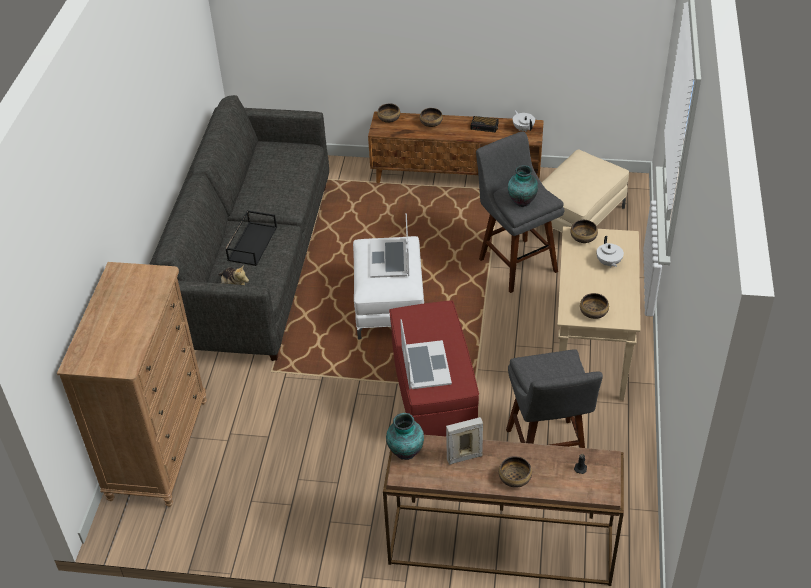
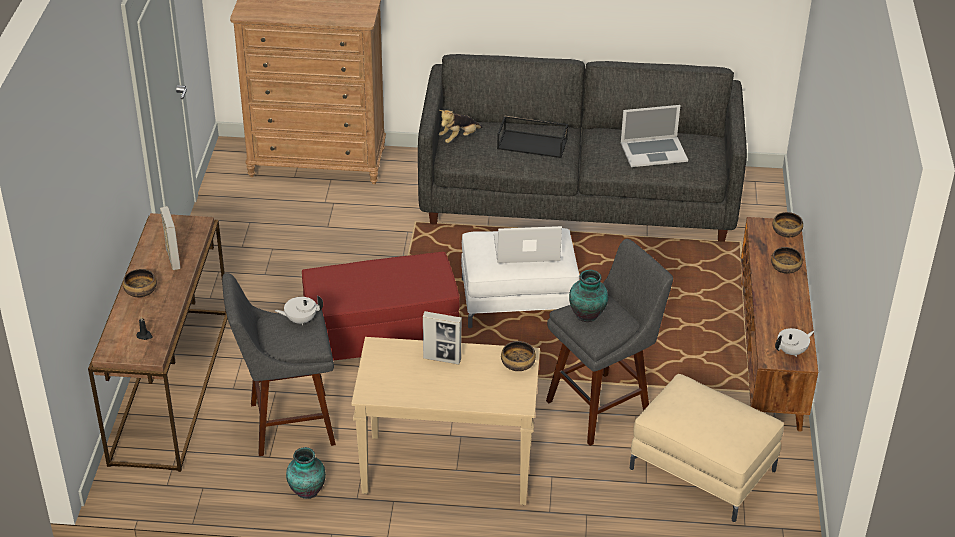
camera: 85 degrees right, 5 degrees down
vase [386,413,424,460] -> vase moved to [286,447,326,499]
laptop [400,319,452,389] -> laptop moved to [621,105,688,167]
alarm clock [471,116,499,133] -> none
bowl [580,293,609,319] -> none
white teapot [596,236,624,268] -> white teapot moved to [275,296,323,325]
none -> picture frame [423,311,462,365]

